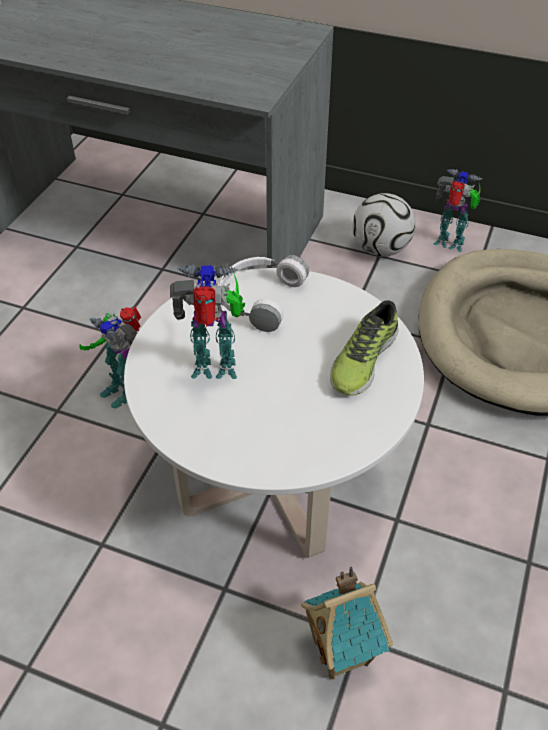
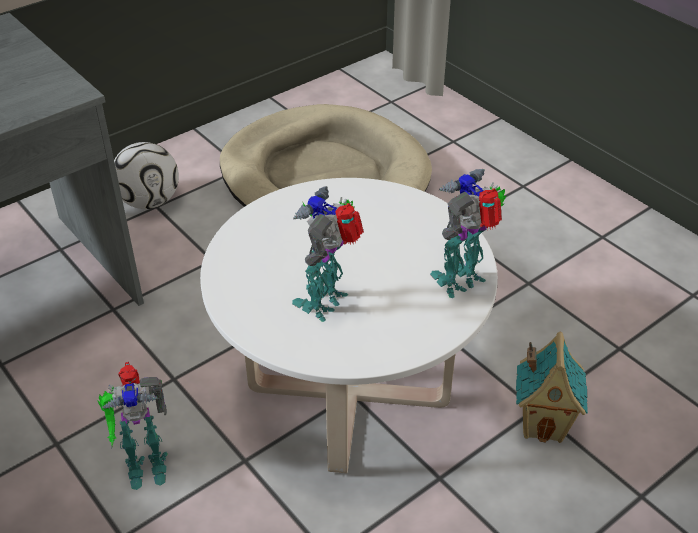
camera: 60 degrees left, 5 degrees down
white headphones [219,255,309,332] -> none
shoe [330,300,398,395] -> none
toy robot [434,169,482,252] -> toy robot moved to [430,169,507,298]

